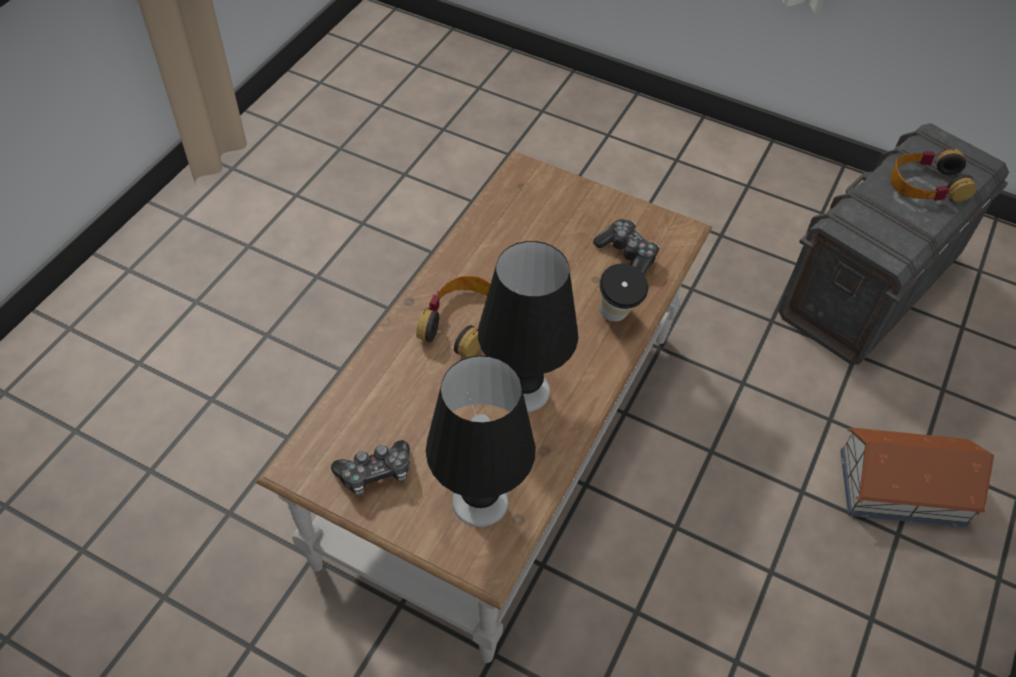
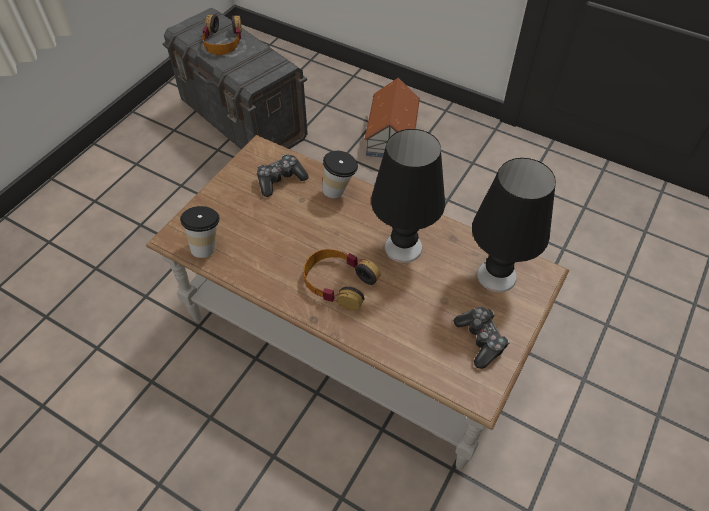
camera: 85 degrees left, 0 degrees up
none -> cup [180,206,220,258]

